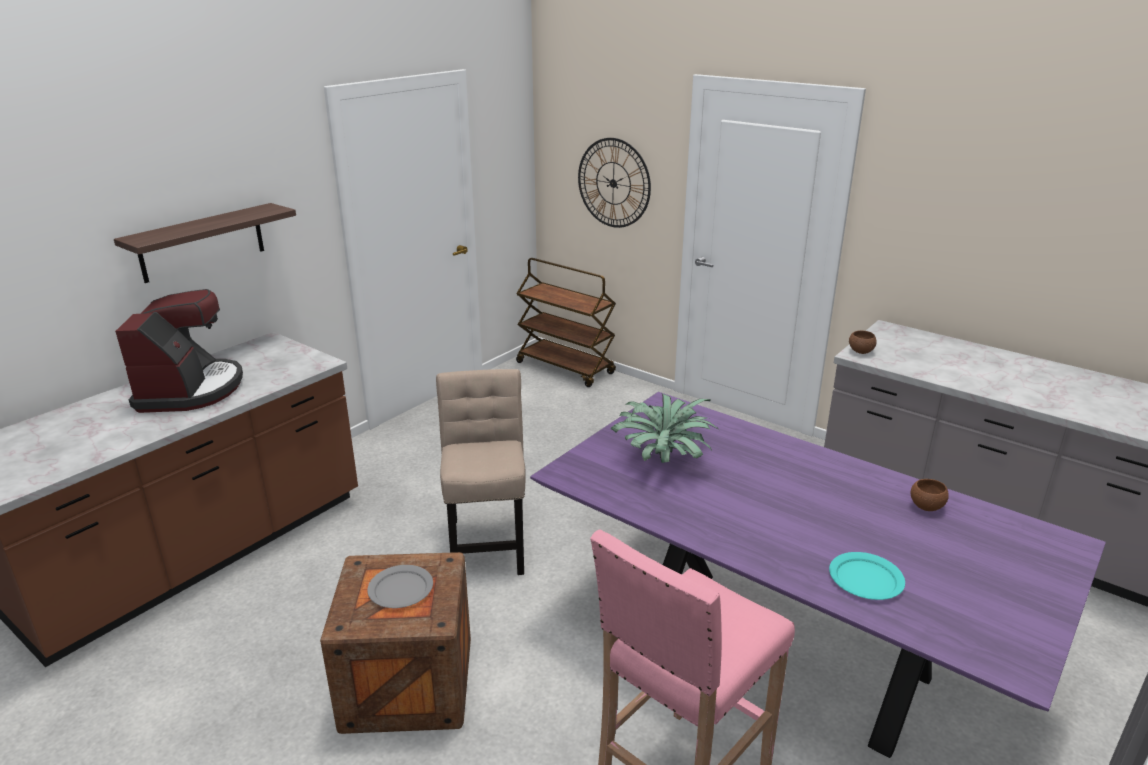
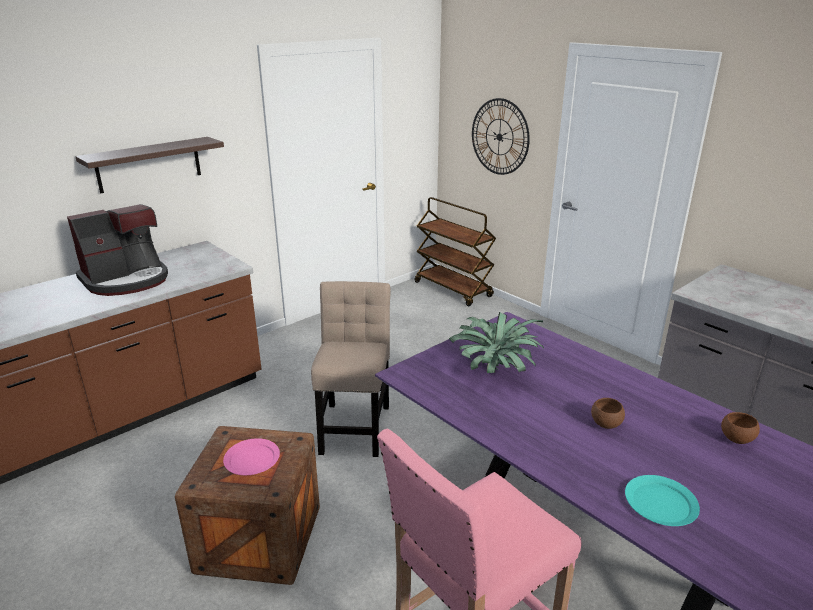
camera: 10 degrees right, 0 degrees up
coffee machine [115,289,243,413] -> coffee machine turned 45 degrees clockwise [67,204,168,296]
grey plate [367,565,433,608] -> pink plate [223,438,280,475]
brown bowl [849,330,877,354] -> brown bowl moved to [591,398,625,429]

